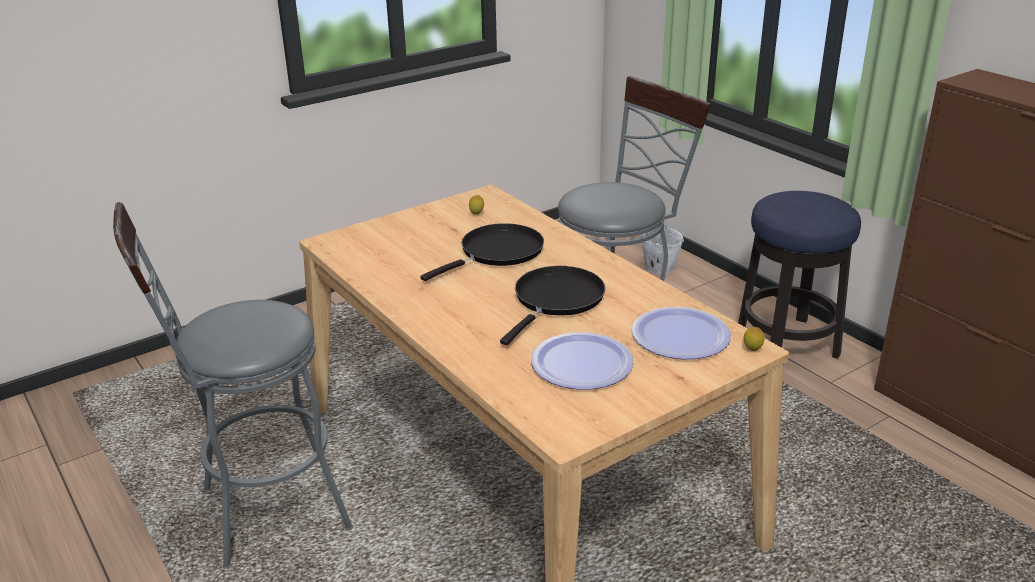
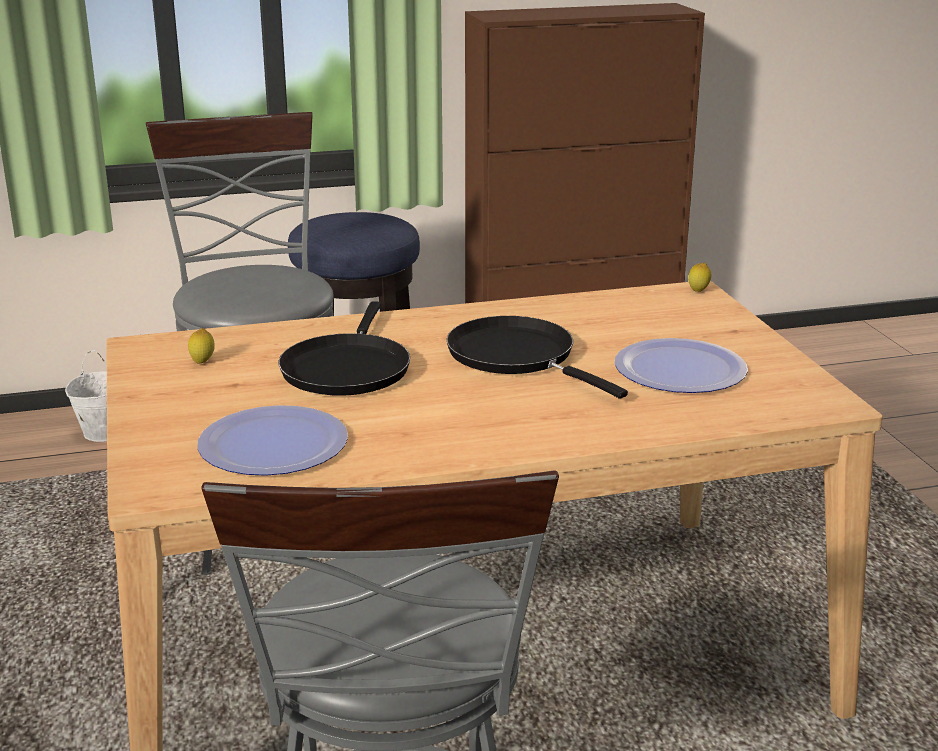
camera: 70 degrees left, 5 degrees down
black frying pan [421,223,544,281] -> black frying pan turned 150 degrees counterclockwise [279,301,410,396]
plate [632,307,731,359] -> plate moved to [197,405,348,476]

